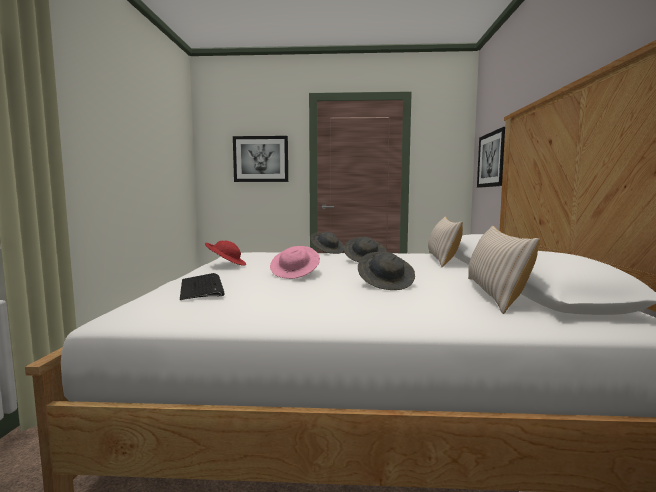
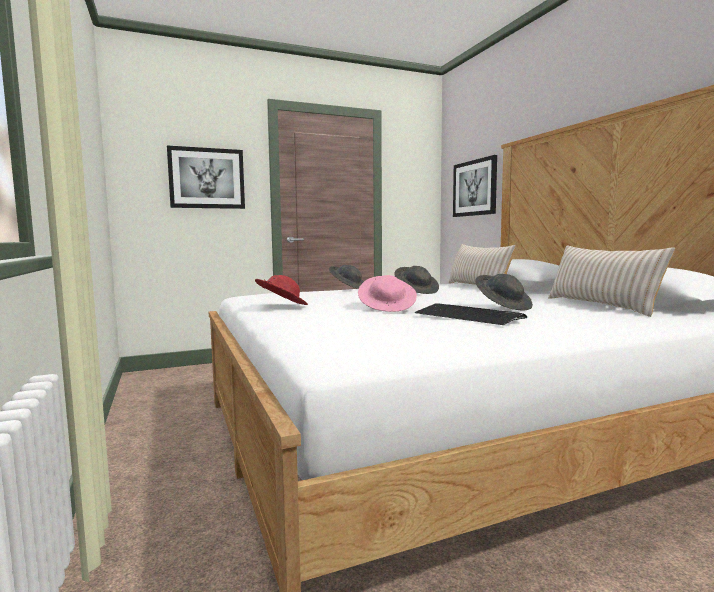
camera: 25 degrees left, 0 degrees up
keyboard [180,273,225,300] -> keyboard moved to [415,303,527,325]

